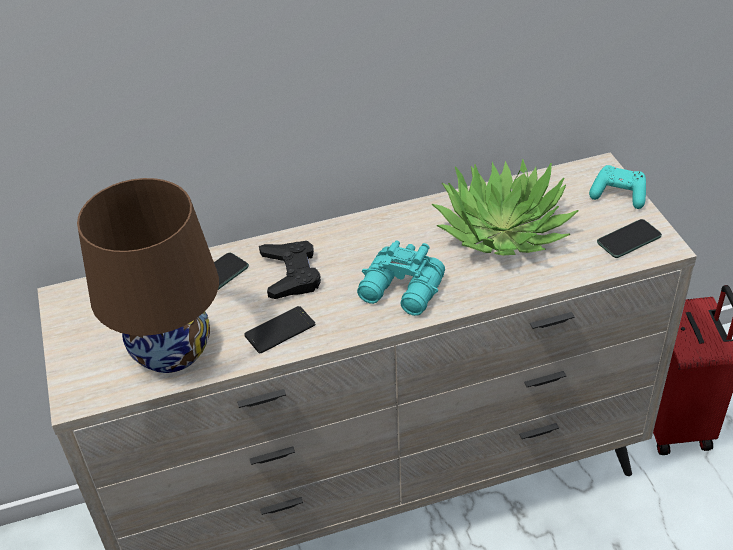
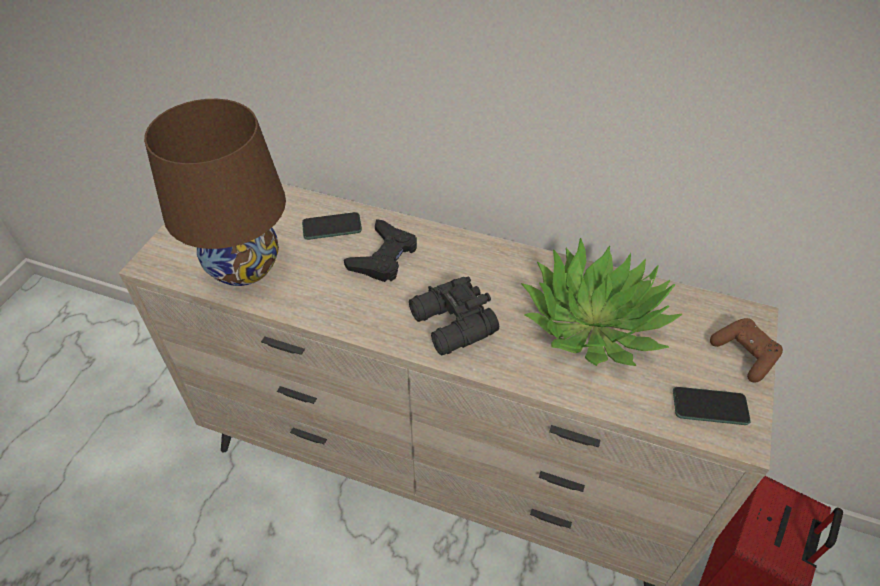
camera: 35 degrees right, 5 degrees up
phone [244,306,315,353] -> none
turquoise binoculars [357,240,445,316] -> black binoculars [409,276,499,355]
turquoise game controller [589,165,646,209] -> brown game controller [710,318,783,383]

